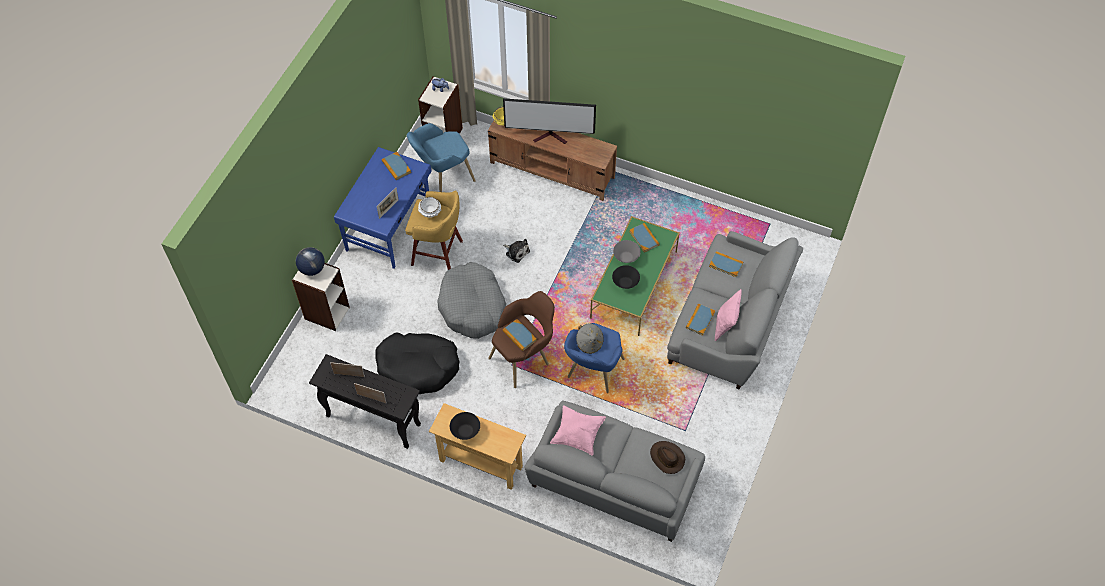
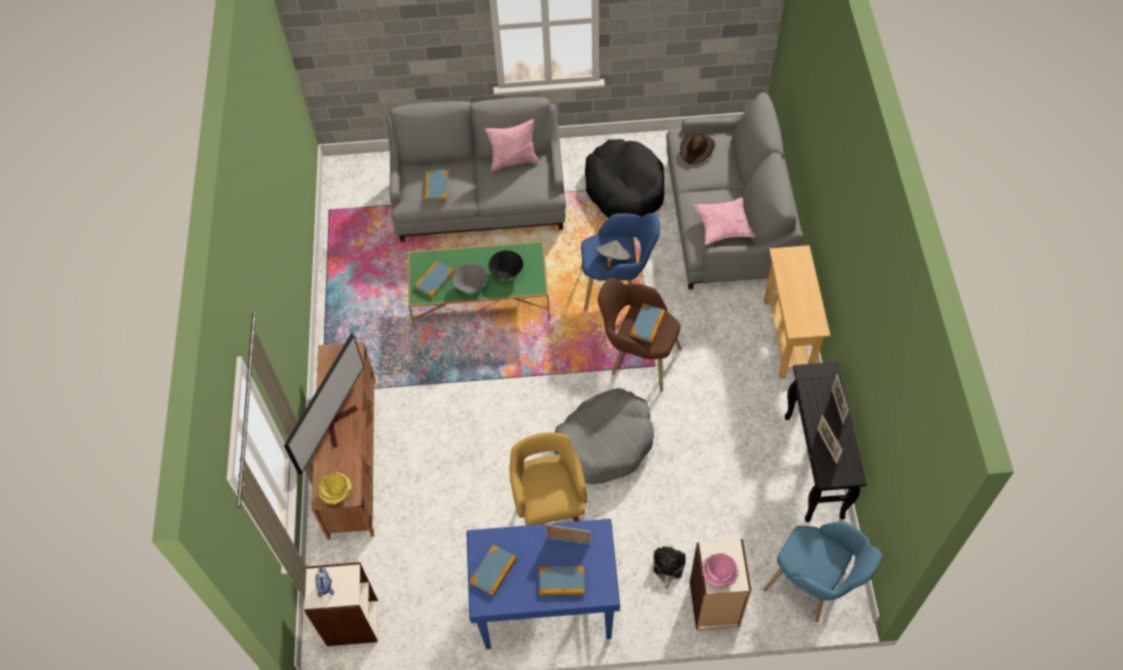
camera: 115 degrees left, 0 degrees up
globe [296,247,325,276] -> pink bowl [702,553,739,587]
black dog bed [375,332,460,394] -> black dog bed moved to [585,139,664,218]
blue armchair [407,123,476,192] -> blue armchair moved to [763,521,883,622]
white bowl [418,197,441,218] -> none
black bowl [450,412,480,440] -> none
television [503,98,596,144] -> television turned 45 degrees clockwise [284,333,364,474]
plush toy [503,239,530,263] -> plush toy moved to [654,546,686,589]
book [686,303,715,336] -> book moved to [539,566,585,595]

